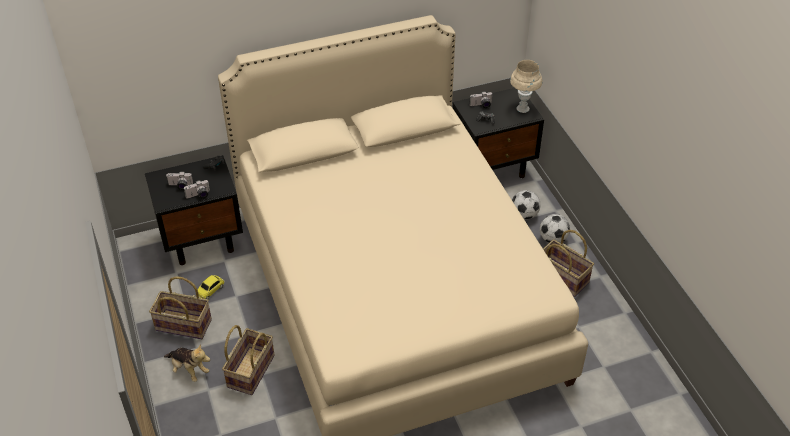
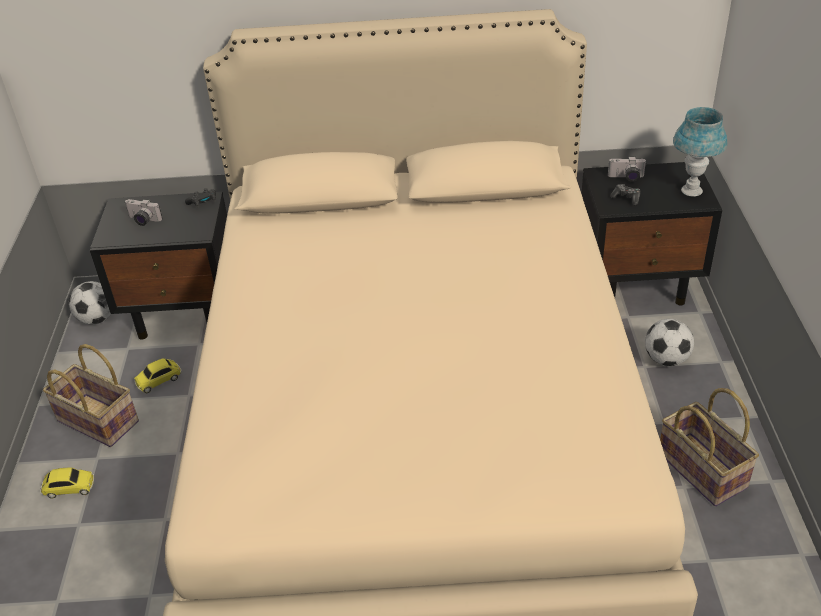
camera: 20 degrees right, 5 degrees down
plush toy [164,344,210,382] -> toy car [40,467,94,498]
camera [184,180,210,199] -> none
basket [222,325,274,395] -> none
beige table lamp [510,60,543,113] -> blue table lamp [673,107,727,197]
football [540,214,570,243] -> football moved to [69,281,111,325]

